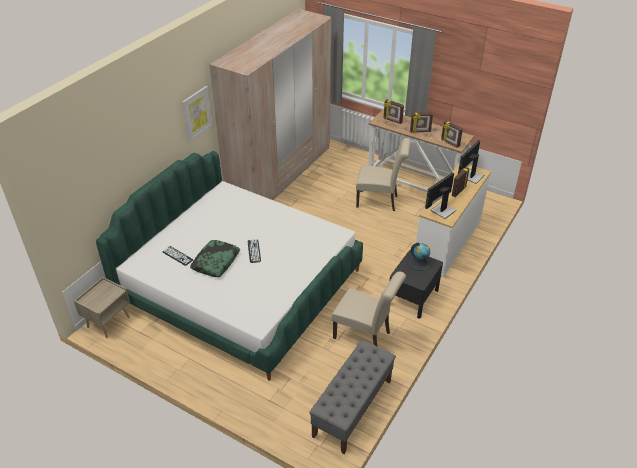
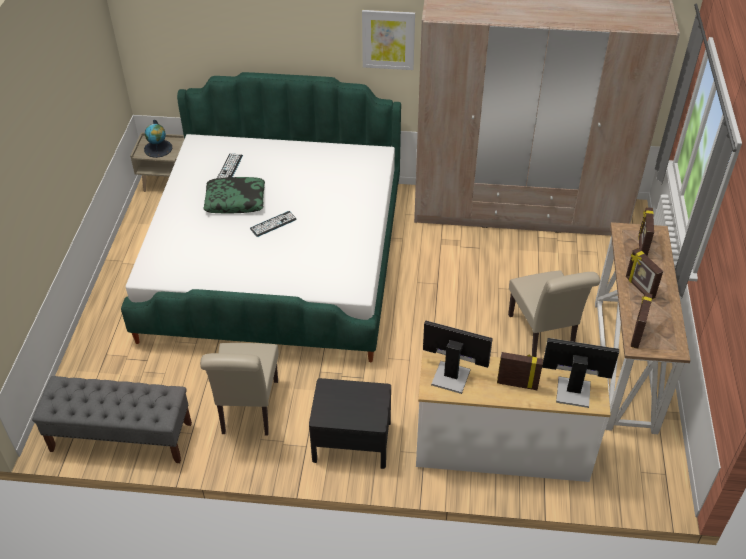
camera: 65 degrees right, 5 degrees up
globe [409,243,432,271] -> globe moved to [144,120,172,158]

